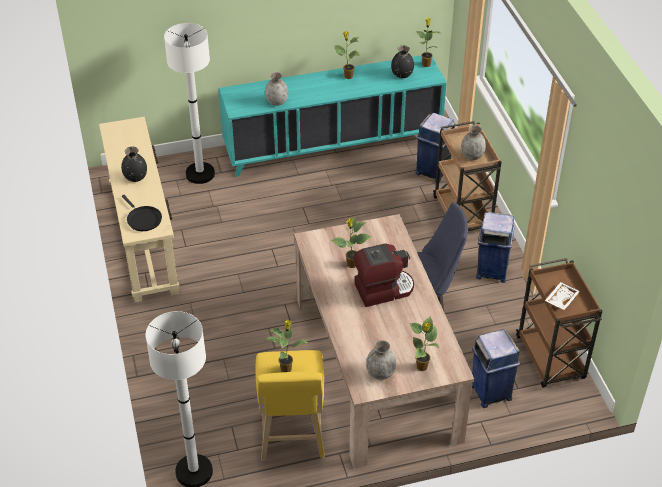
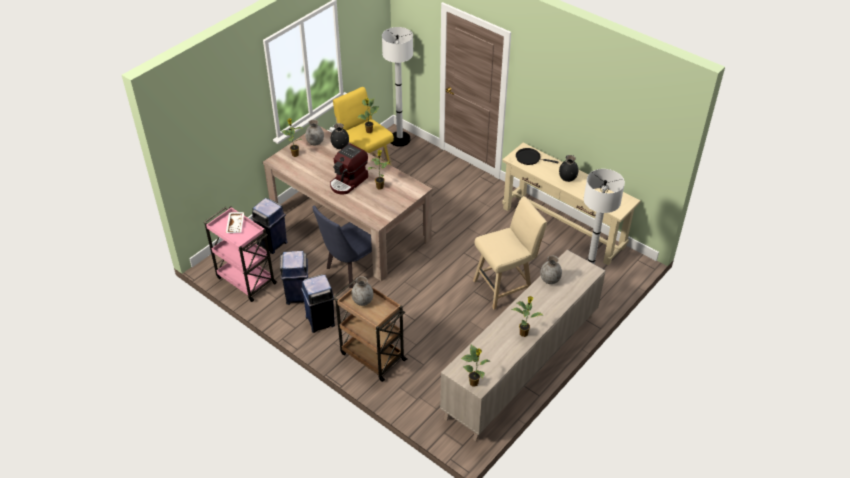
camera: 145 degrees right, 0 degrees up
turquoise cabinet [218,56,447,177] -> beige cabinet [440,250,606,441]
black vase [391,45,414,78] -> black vase moved to [331,123,349,149]
blue trash can [415,113,455,182] -> blue trash can moved to [280,251,308,305]
brown cart [516,258,602,388] -> pink cart [203,206,277,302]
none -> beige stool [473,197,547,310]

